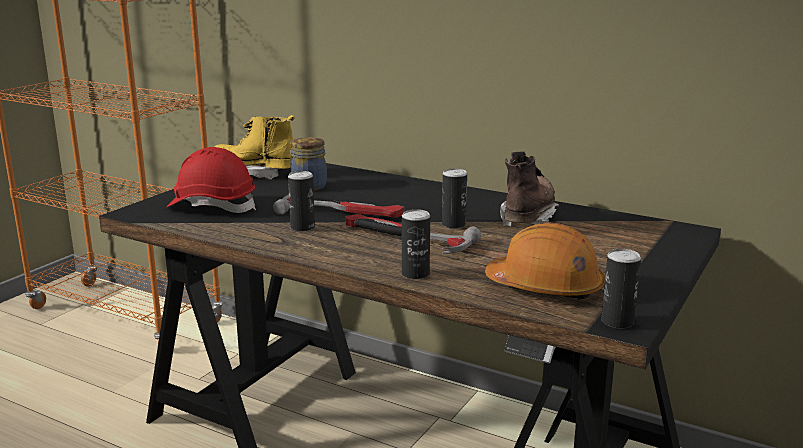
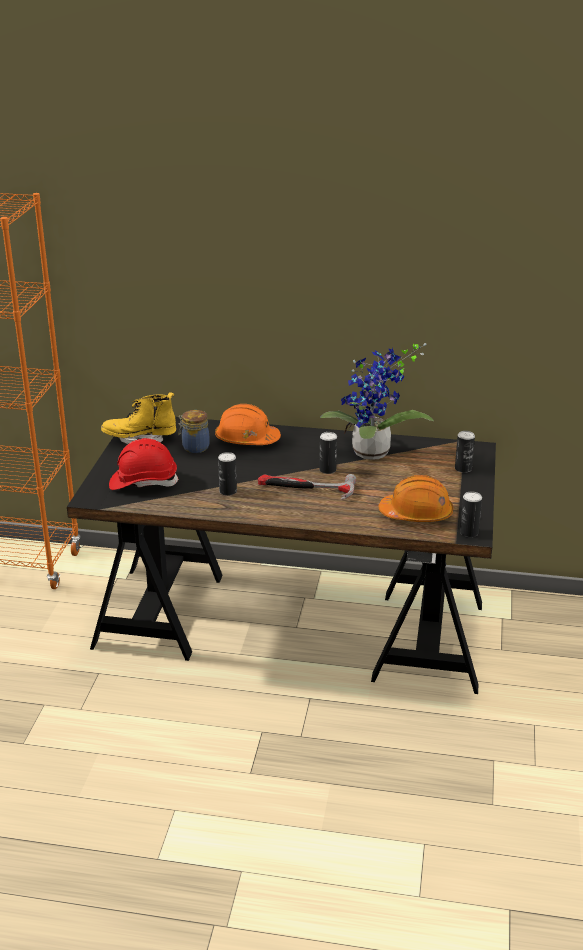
camera: 20 degrees left, 10 degrees up
hammer [273,194,404,218] -> none
can [402,209,430,279] -> can moved to [455,431,475,473]
brown boot [501,151,559,226] -> potted plant [320,343,434,460]
none -> orange hard hat [215,404,281,445]

